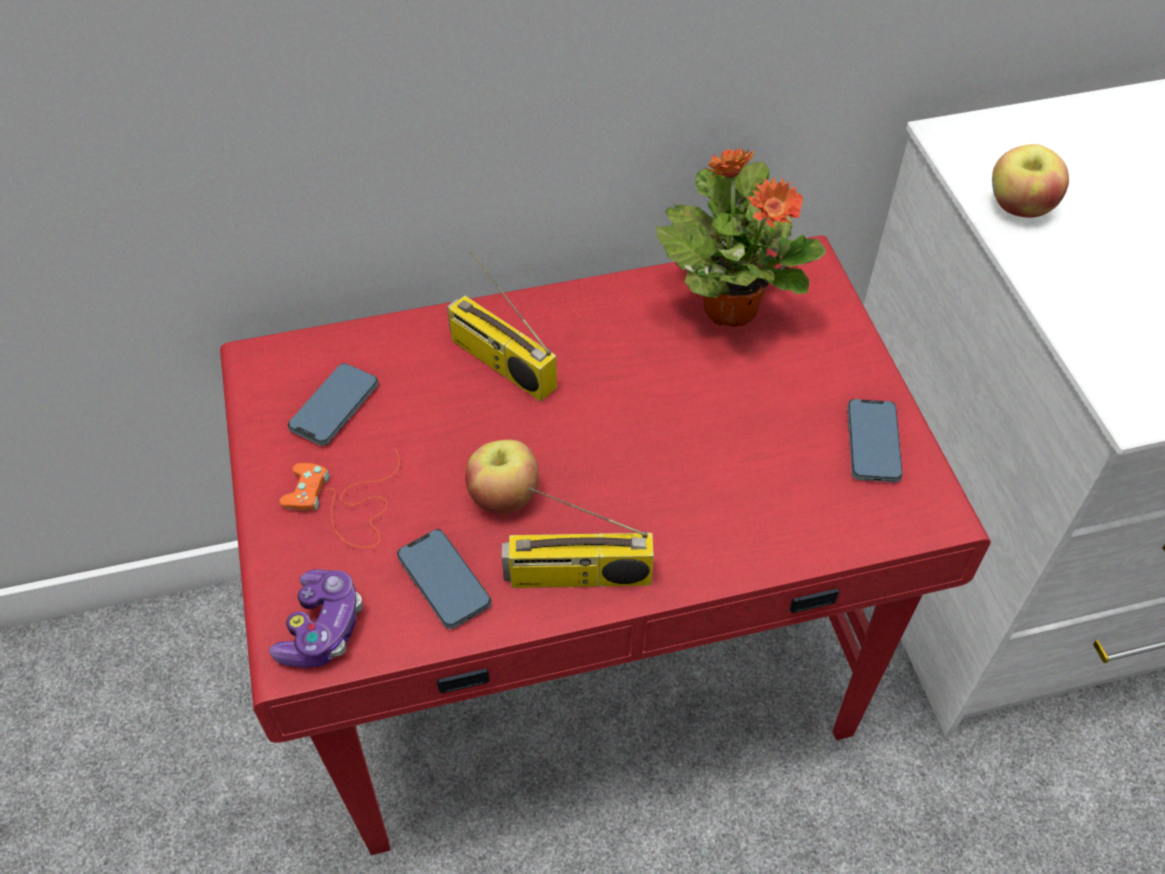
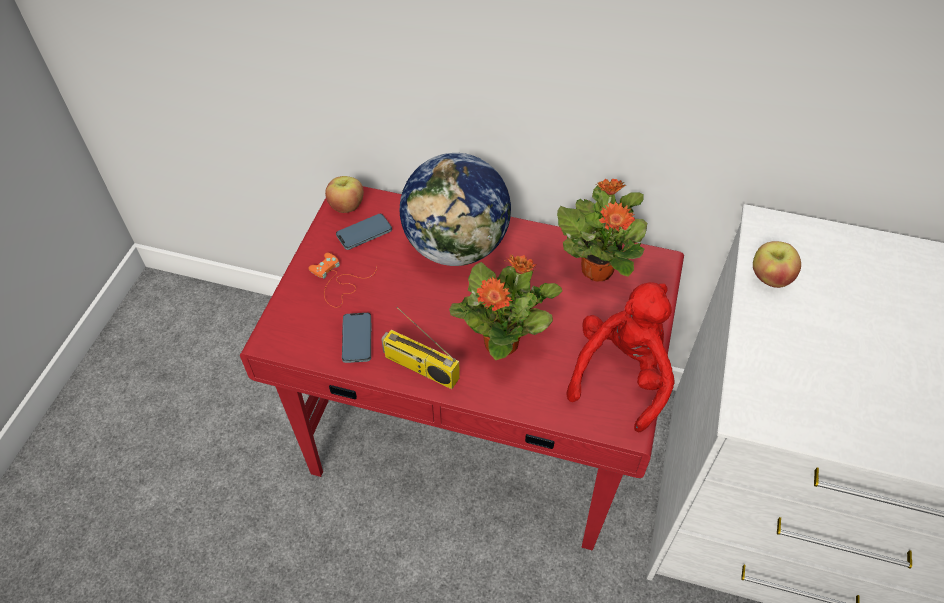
camera: 30 degrees right, 0 degrees up
game controller [269,569,363,668] -> none
radio [447,251,557,402] -> globe [400,153,511,266]
apple [465,440,539,515] -> apple moved to [325,176,364,213]
phone [847,399,903,482] -> red plush toy [566,282,675,433]
none -> potted plant [449,254,562,360]

